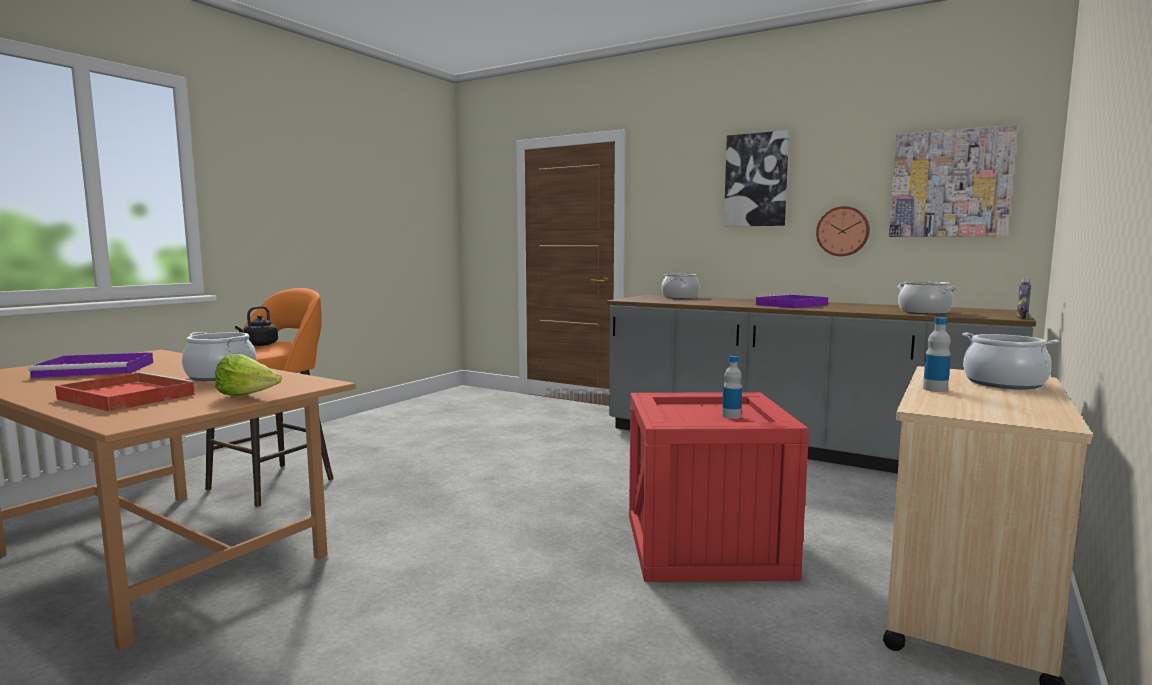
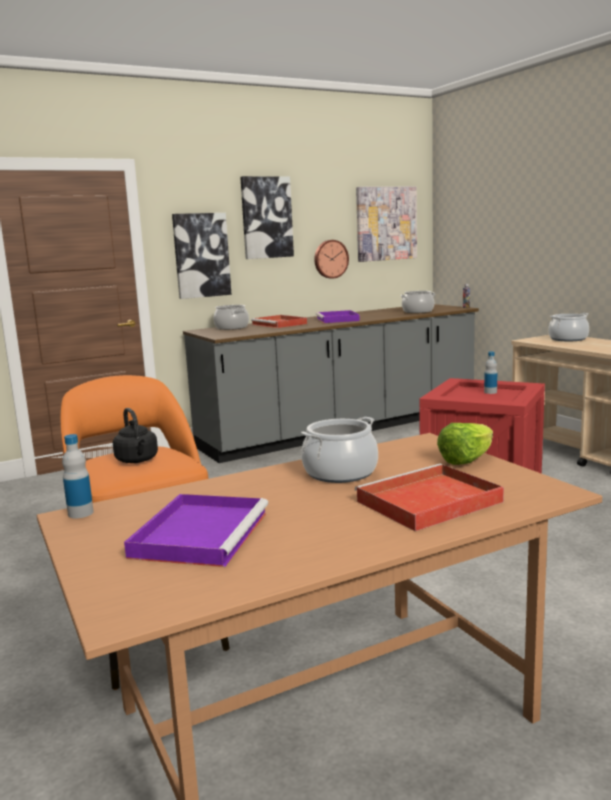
camera: 60 degrees left, 5 degrees up
bottle [923,317,951,392] -> bottle moved to [62,434,94,518]
none -> picture [172,213,232,299]
none -> red tray [251,315,307,328]

